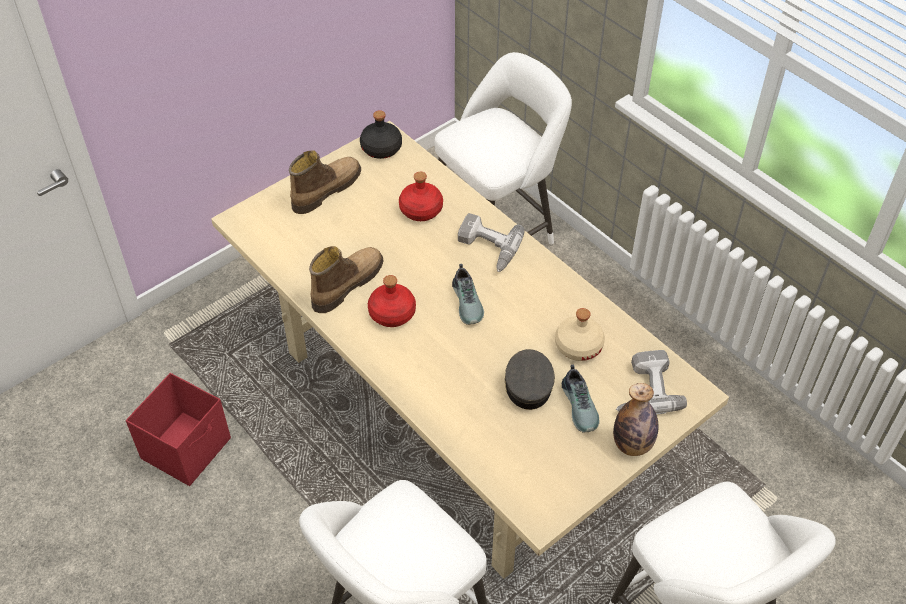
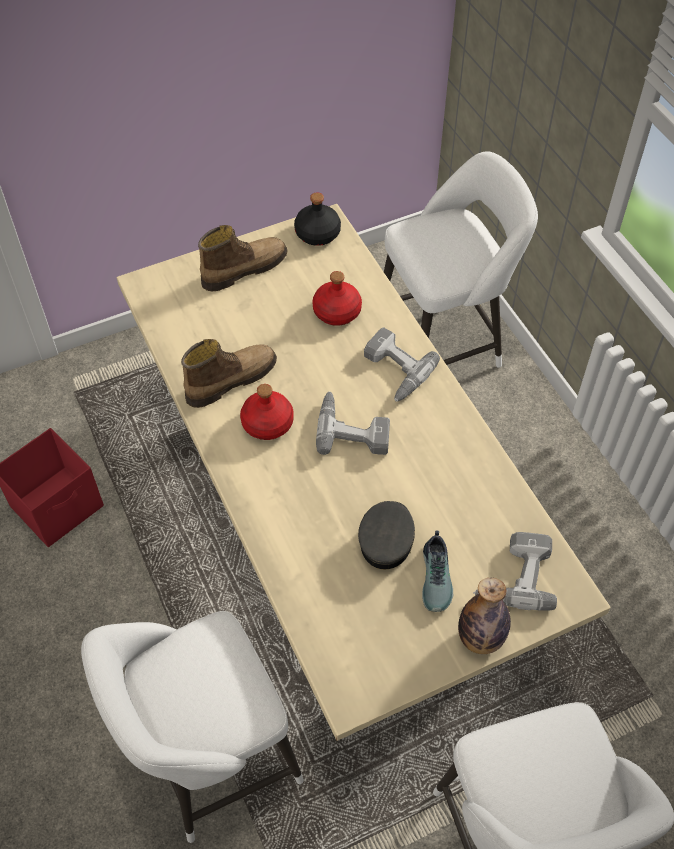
camera: 15 degrees right, 5 degrees up
shoe [452,264,484,325] -> power drill [316,391,390,455]
beige bottle [555,308,605,361] -> none

